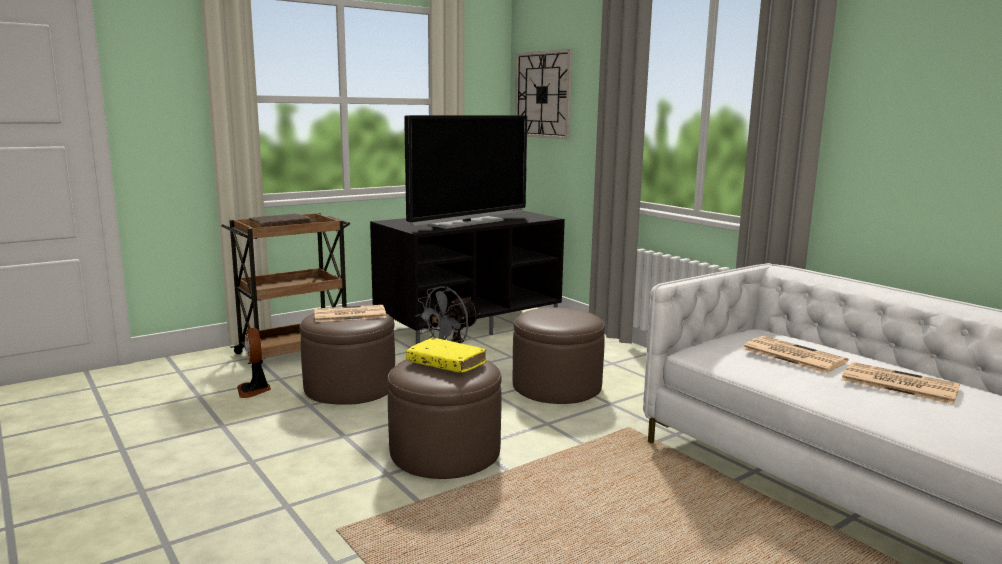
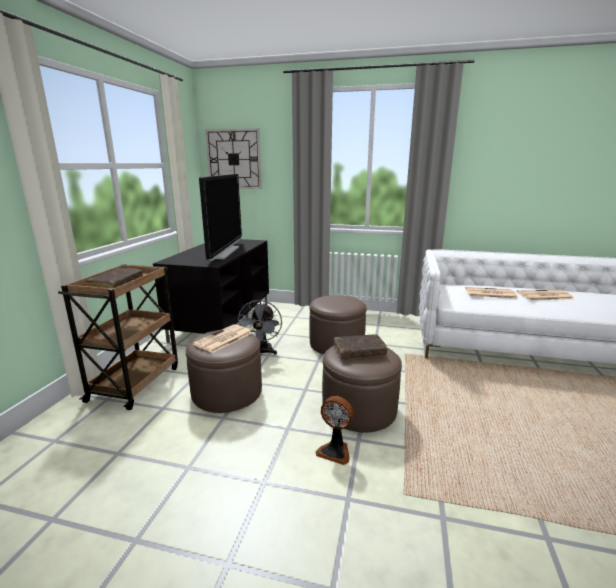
camera: 40 degrees left, 5 degrees up
fan [237,328,271,398] -> fan moved to [316,396,354,465]
yellow book [406,338,486,373] -> brown book [334,334,388,359]

